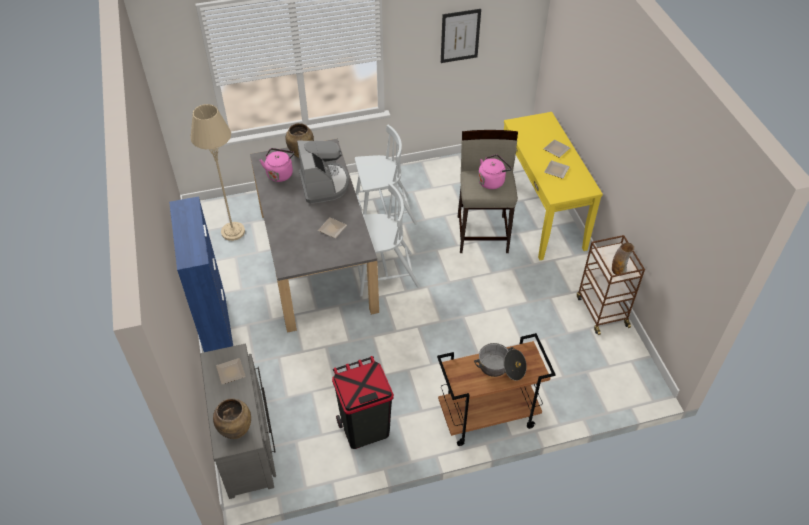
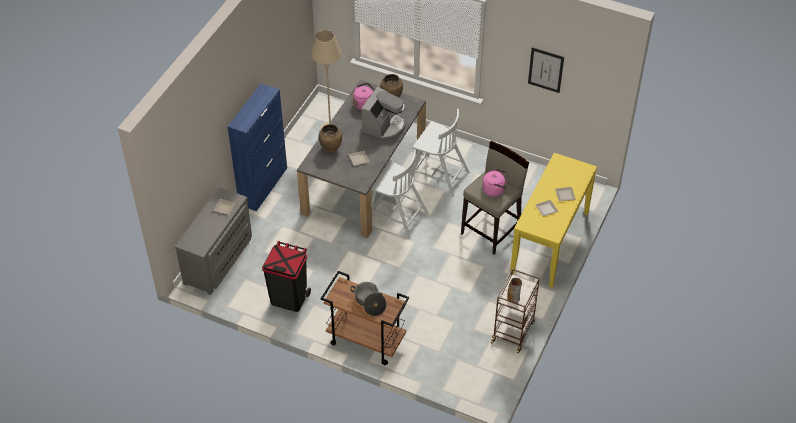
camera: 40 degrees right, 0 degrees up
brown vase [213,398,251,439] -> brown vase moved to [319,124,342,153]

